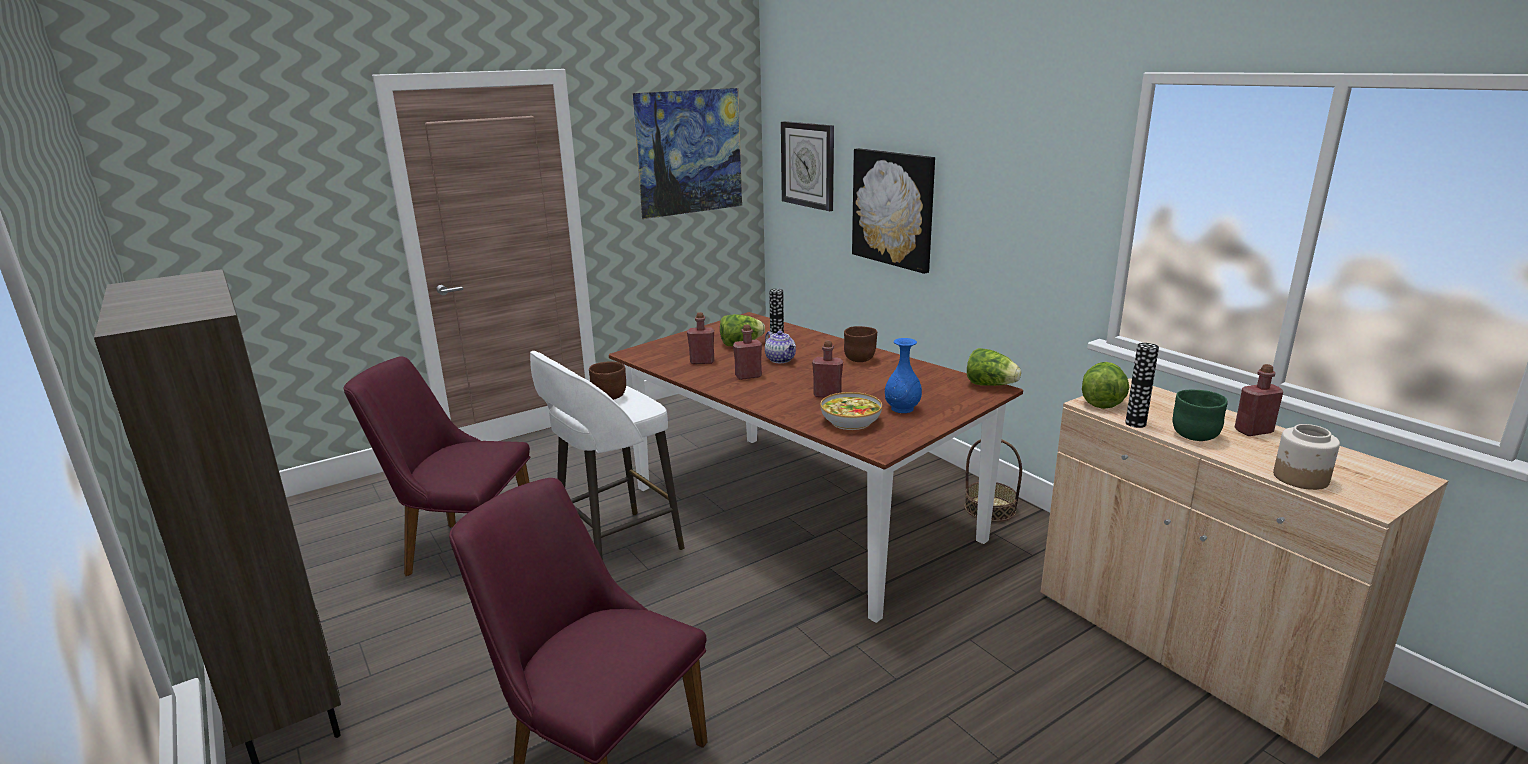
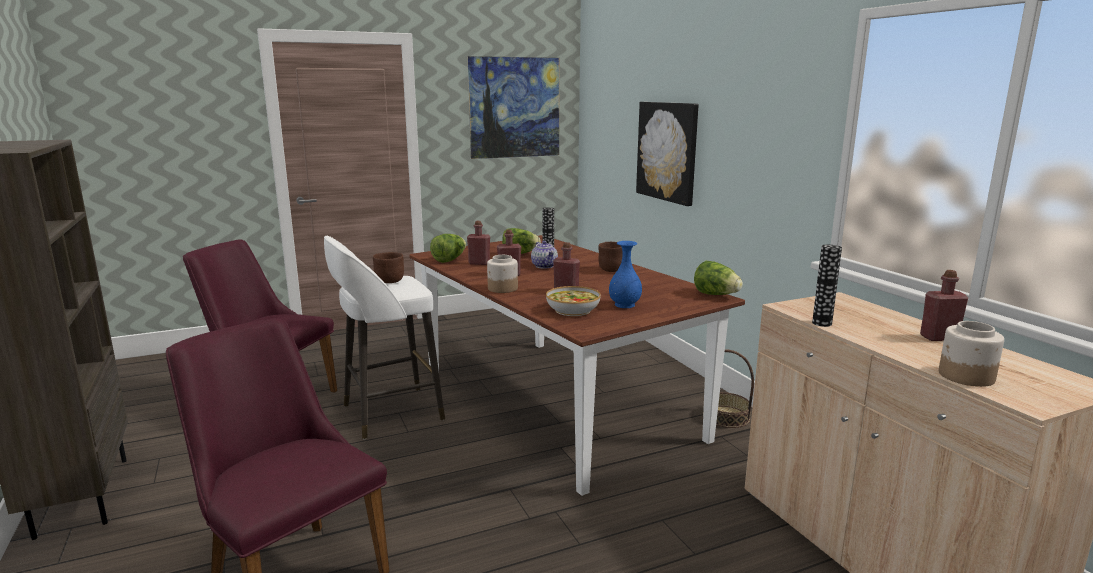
camera: 10 degrees right, 5 degrees down
wall clock [781,121,834,211] -> none
lettuce [1082,362,1129,409] -> lettuce moved to [430,234,466,263]
green bowl [1172,390,1228,441] -> none
none -> jar [487,255,518,293]

